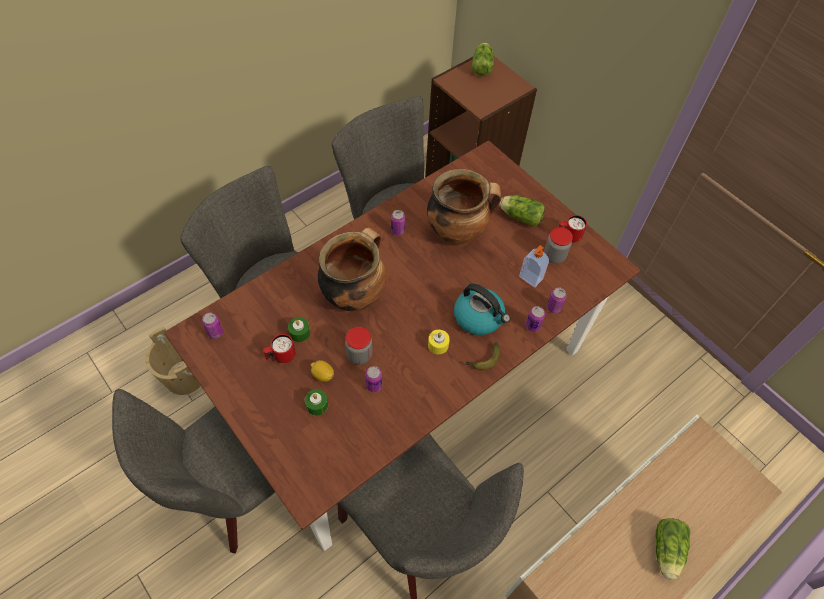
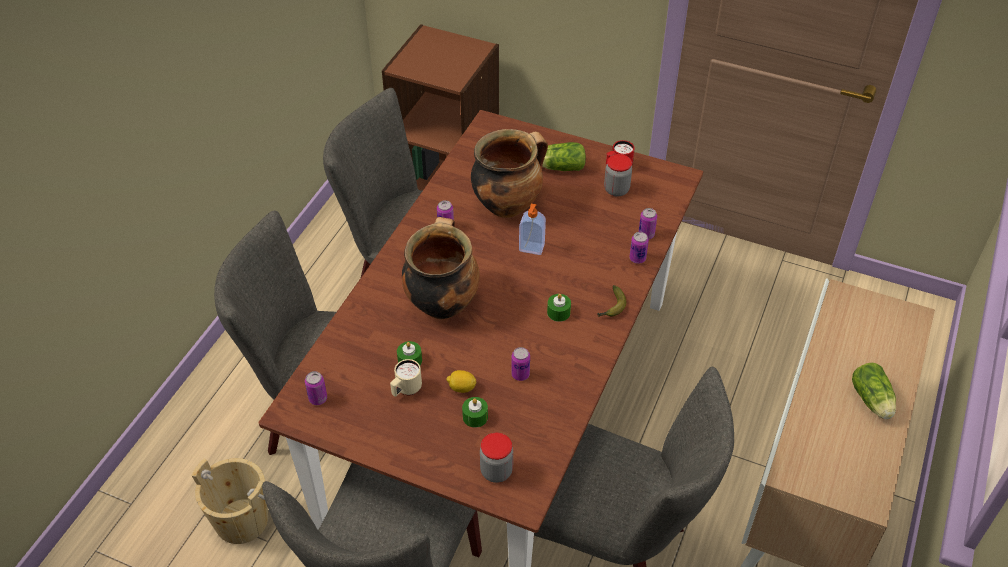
camera: 25 degrees left, 10 degrees down
red mug [263,334,295,363] -> beige mug [390,359,422,396]
jar [345,327,372,365] -> jar moved to [480,433,513,483]
yellow candle [428,330,450,354] -> green candle [547,294,571,322]
kettle [454,284,510,335] -> none
lettuce [472,43,494,76] -> none
soap dispenser [519,245,549,288] -> soap dispenser moved to [519,204,546,255]

